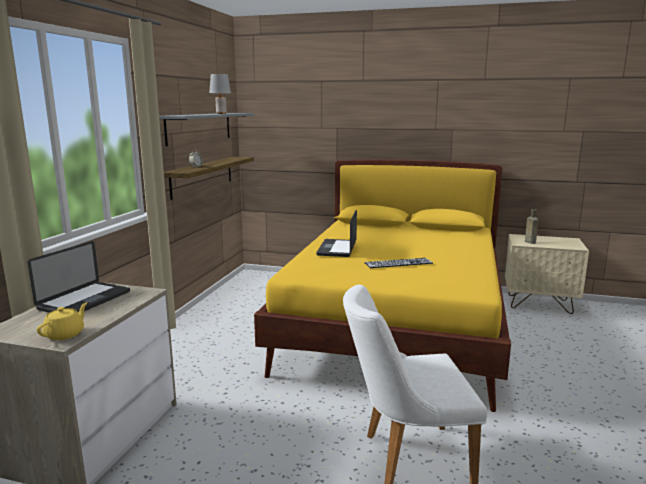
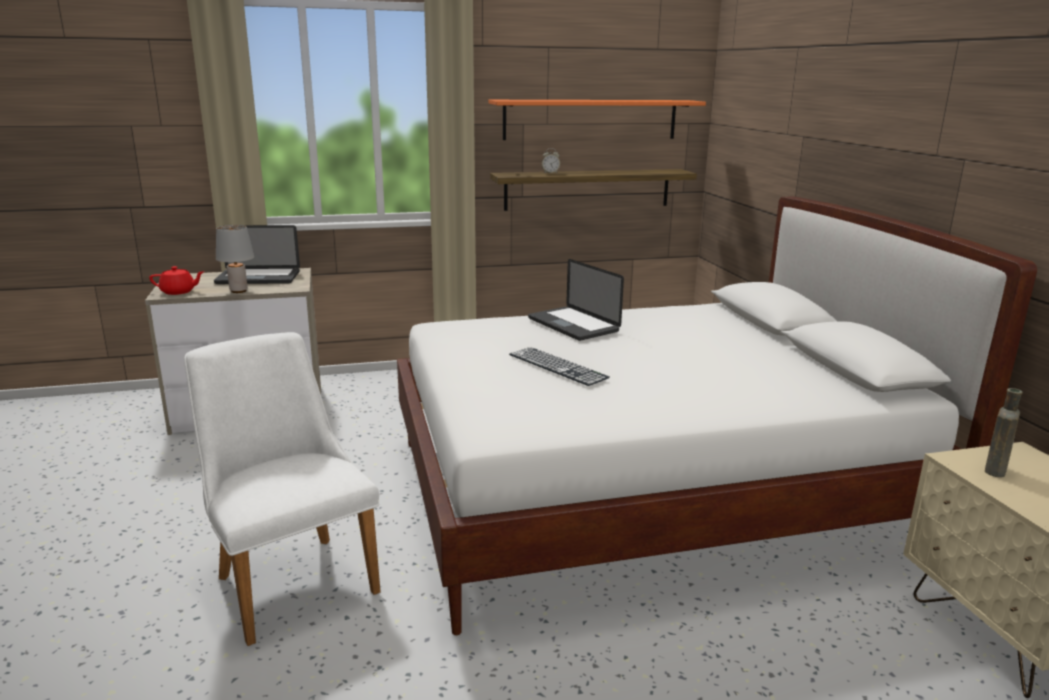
camera: 60 degrees right, 5 degrees up
yellow teapot [37,302,87,340] -> red teapot [149,266,205,295]
grey shelf [159,113,254,147] -> orange shelf [488,100,706,140]
grey table lamp [209,74,231,114] -> grey table lamp moved to [216,225,254,293]
yellow bed [254,159,511,412] -> white bed [397,196,1037,635]
laptop [316,210,357,257] -> laptop turned 105 degrees counterclockwise [528,259,624,341]

